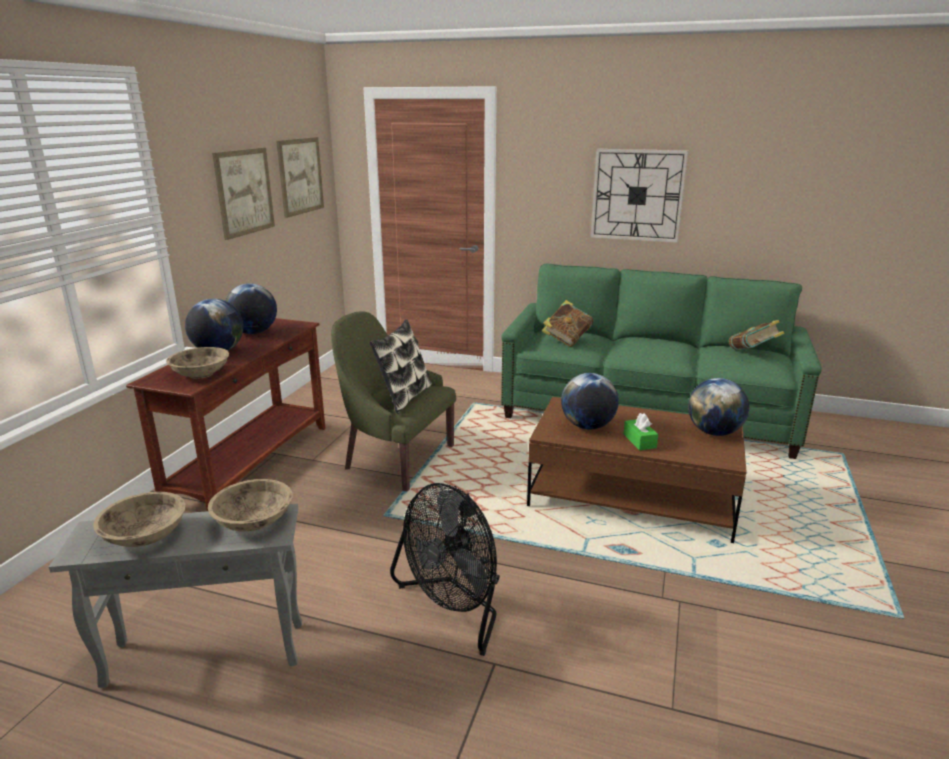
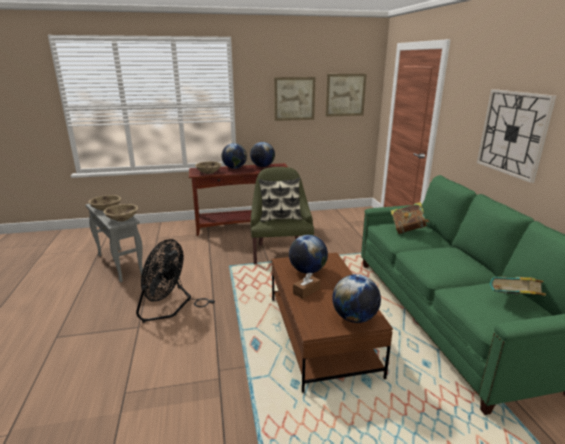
camera: 60 degrees right, 0 degrees up
green tissue box [624,413,658,450] -> brown tissue box [293,272,320,299]

